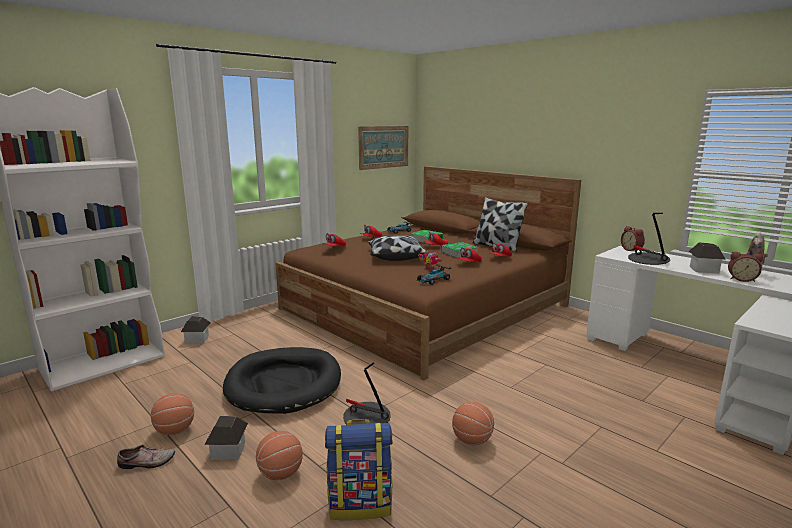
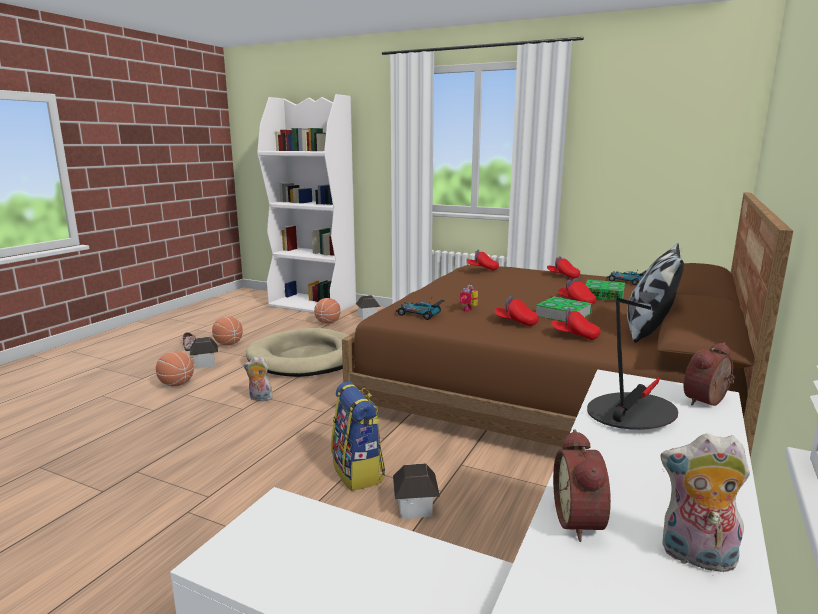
camera: 70 degrees right, 0 degrees up
black dog bed [223,347,341,414] -> beige dog bed [246,328,349,377]
backpack [325,419,392,520] -> backpack moved to [331,382,385,491]
table lamp [343,362,391,425] -> plush toy [244,357,273,401]
picture [358,126,408,170] -> none
pillow [368,235,427,261] -> none
basketball [452,402,494,445] -> basketball moved to [314,298,341,324]
toy house [689,242,726,274] -> toy house moved to [393,463,440,519]

